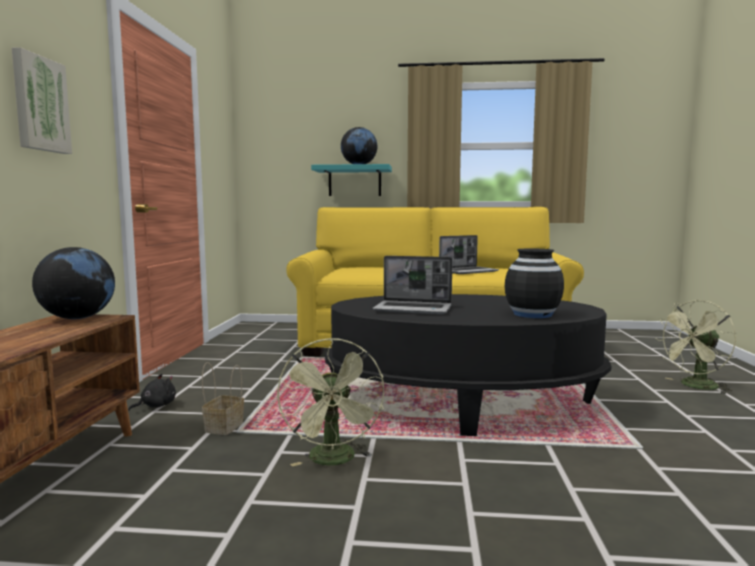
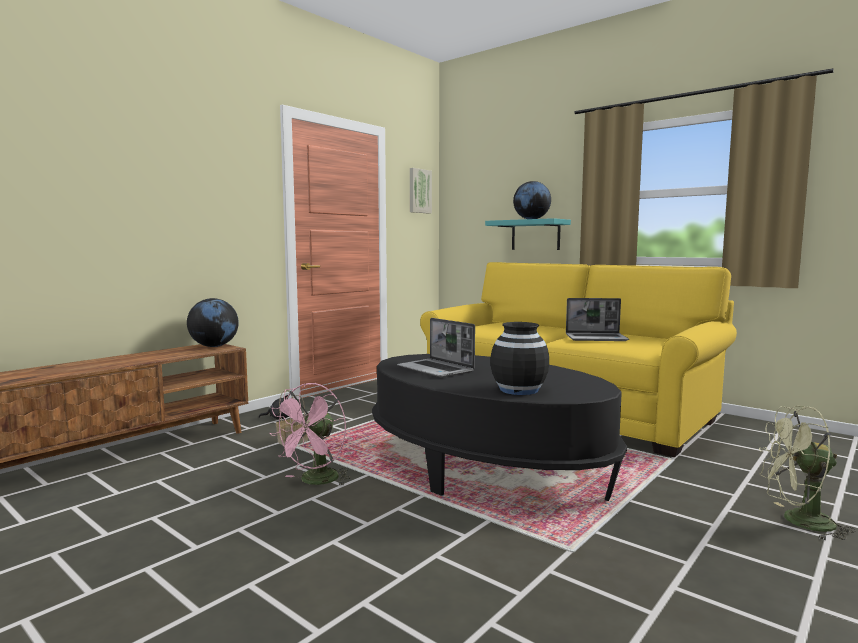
camera: 35 degrees right, 0 degrees up
picture [12,47,72,154] -> picture moved to [410,168,432,214]
green fan [277,338,384,466] -> pink fan [270,383,351,486]

